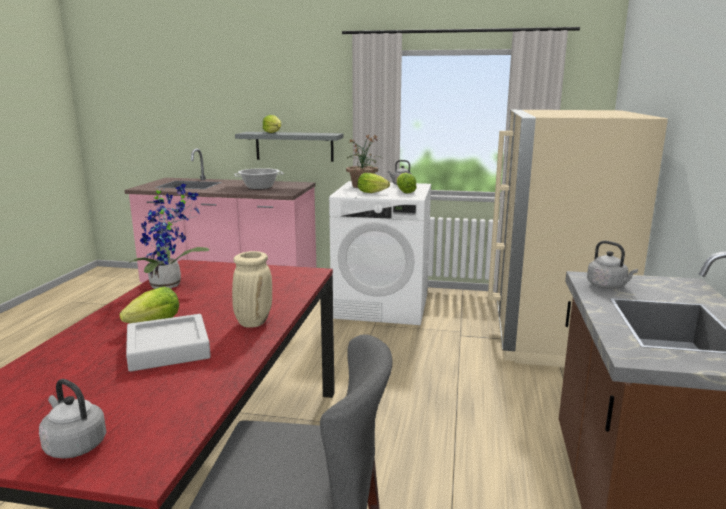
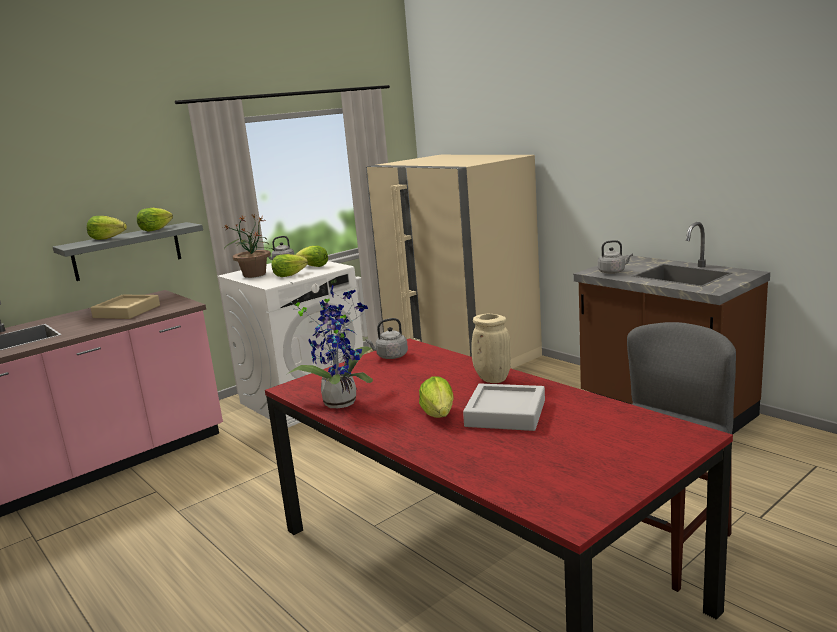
camera: 50 degrees left, 0 degrees up
grey kettle [39,379,106,459] -> grey kettle moved to [366,318,408,359]
cooking pot [234,168,284,190] -> beige tray [91,295,160,319]
none -> lettuce [137,208,173,232]

